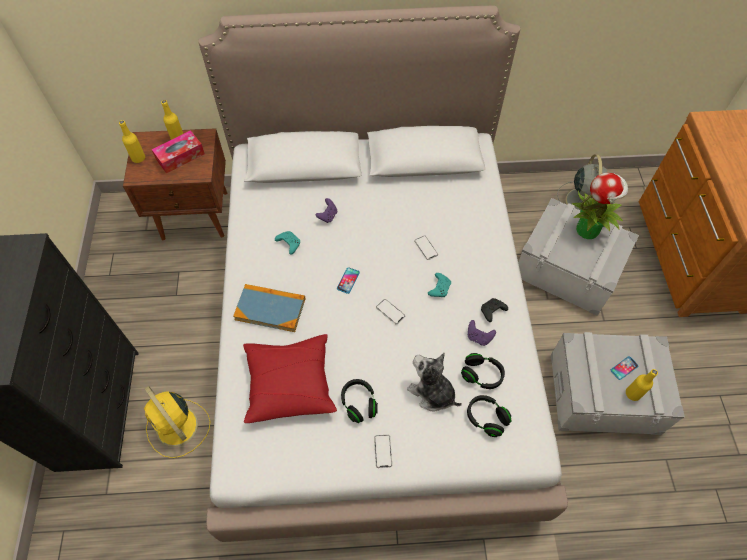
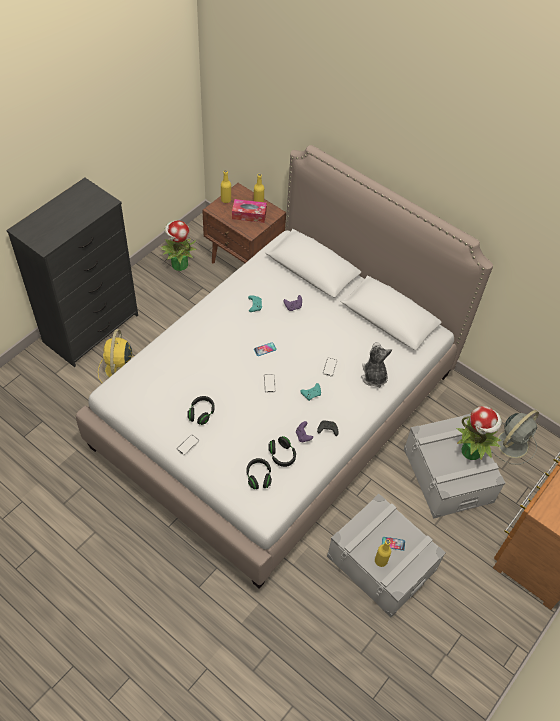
camera: 40 degrees right, 5 degrees down
book [233,284,305,332] -> none
red pillow [243,334,337,423] -> none
plush toy [407,353,462,412] -> plush toy moved to [361,342,392,388]
none -> potted plant [160,220,197,271]

